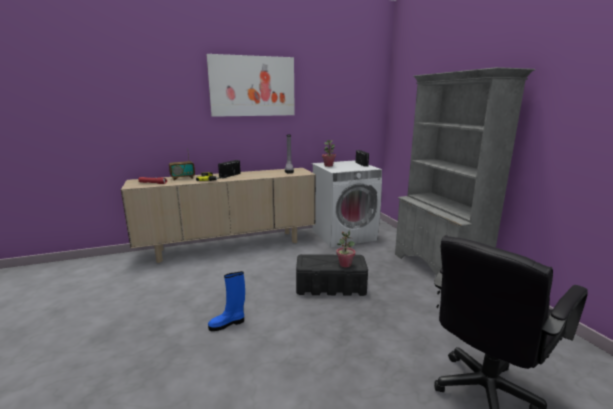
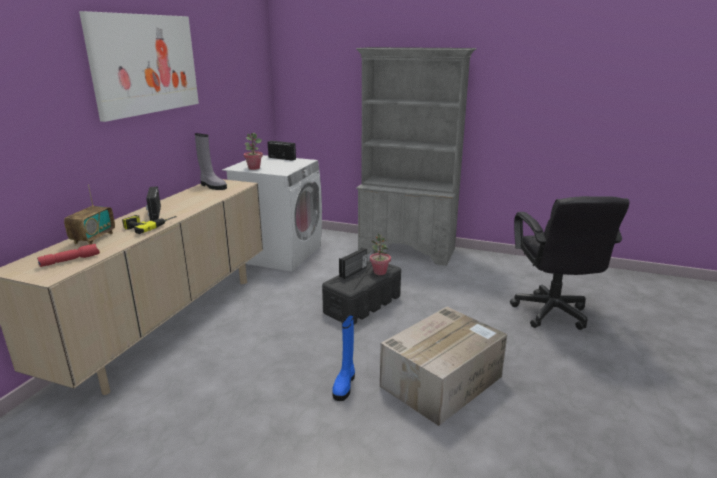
camera: 50 degrees left, 5 degrees up
none -> radio [339,248,367,279]
none -> cardboard box [380,307,507,426]

